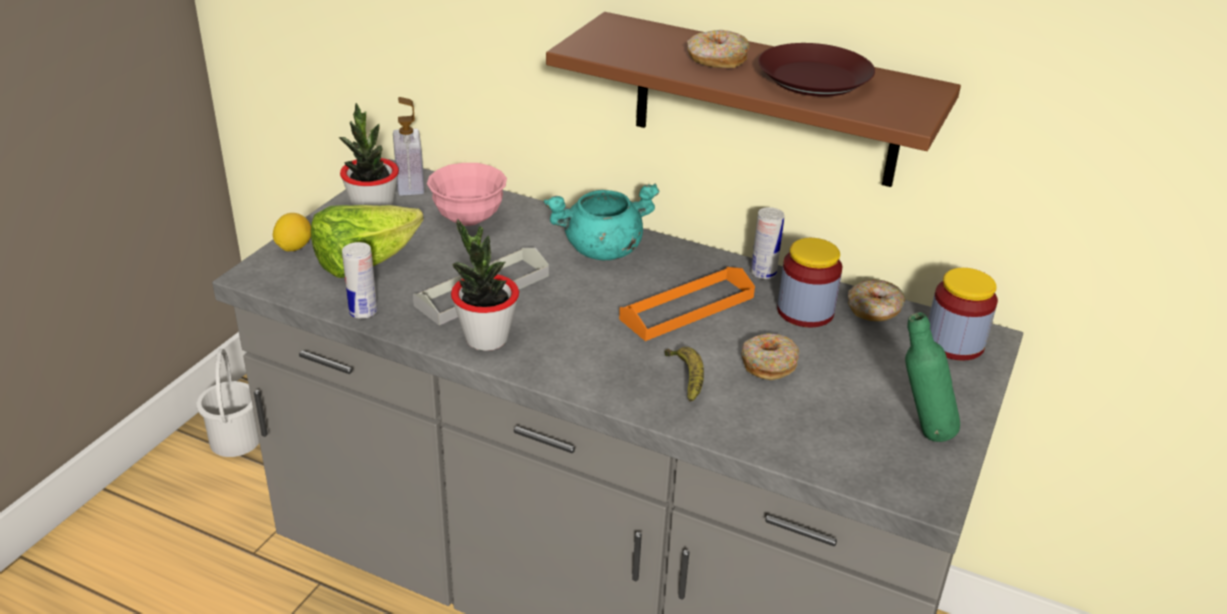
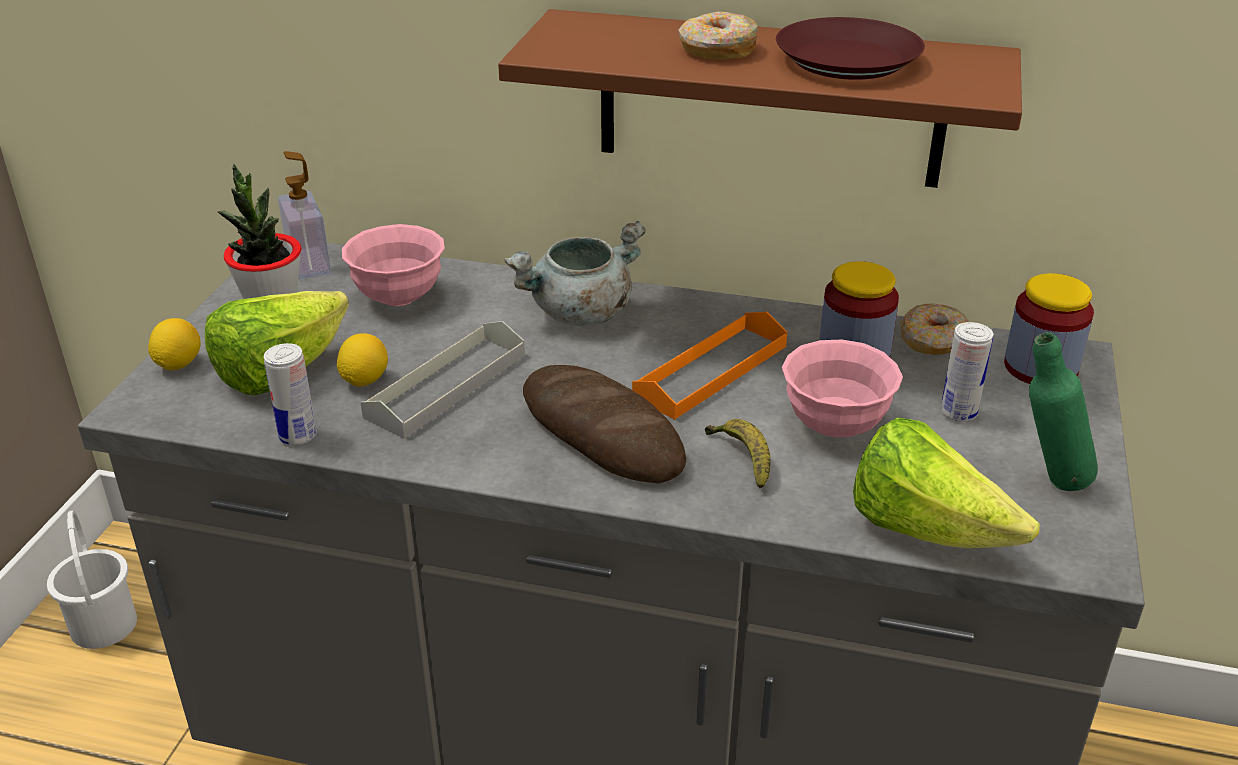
camera: 10 degrees left, 0 degrees up
potted plant [451,219,519,351] -> none
turquoise cooking pot [544,184,660,260] -> grey cooking pot [504,221,646,326]
donut [741,333,799,380] -> pink bowl [782,340,903,438]
can [751,207,785,279] -> can moved to [941,322,993,422]
none -> lemon [337,333,388,387]
none -> bread [523,365,686,483]
none -> lettuce [853,417,1040,548]

